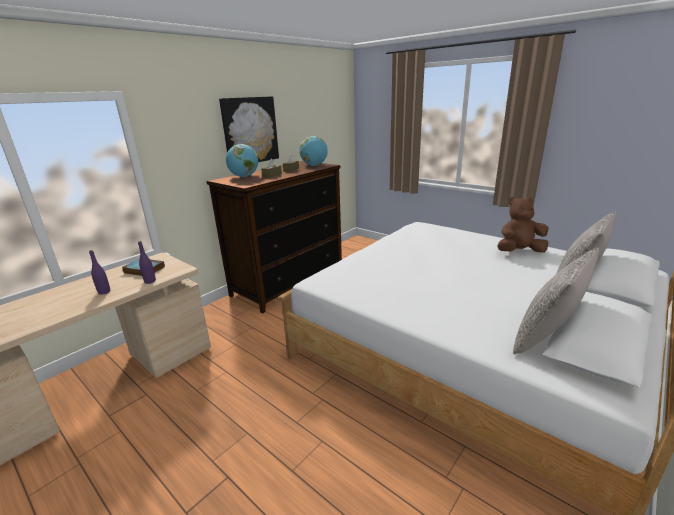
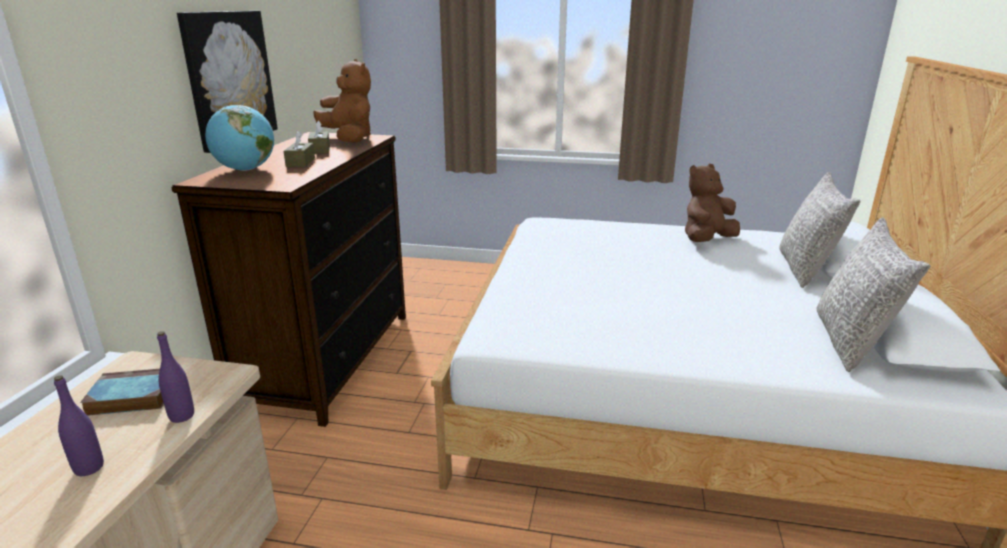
camera: 30 degrees left, 0 degrees up
globe [299,136,328,166] -> brown plush toy [313,59,371,143]

